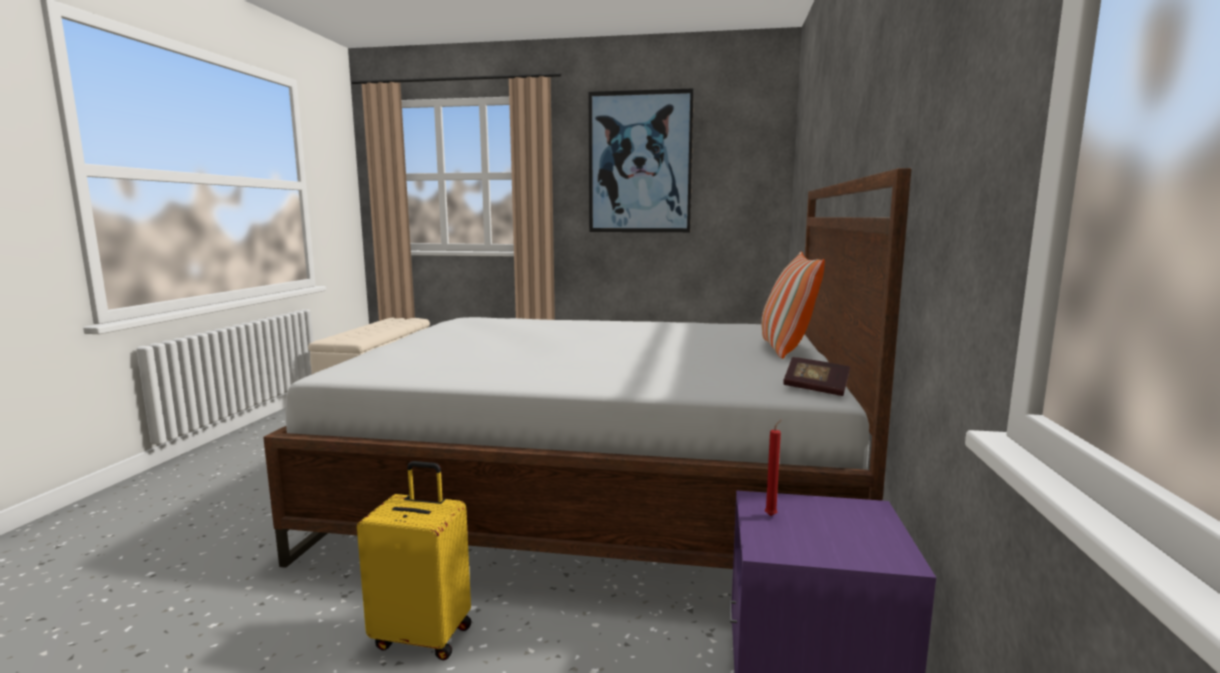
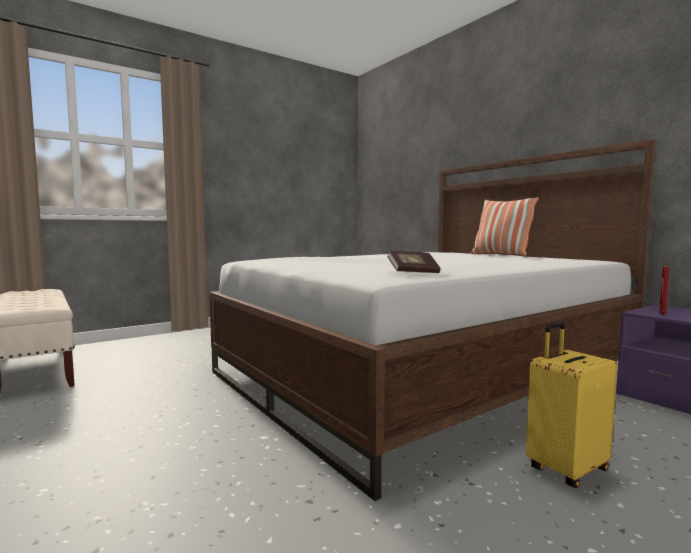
camera: 45 degrees left, 5 degrees down
picture [589,88,694,232] -> none
book [783,357,850,396] -> book moved to [387,251,441,273]

